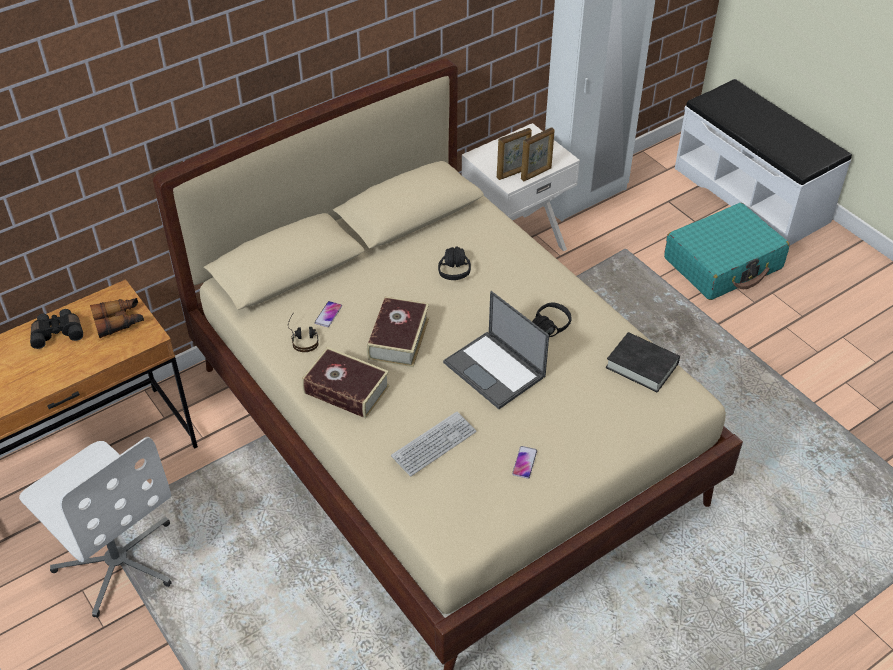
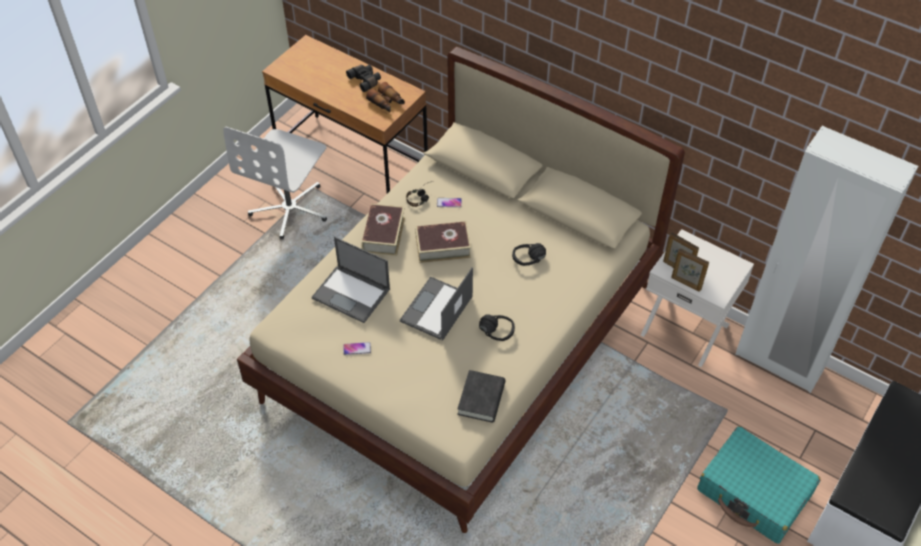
camera: 70 degrees right, 5 degrees up
keyboard [391,411,477,476] -> laptop [312,237,390,323]

